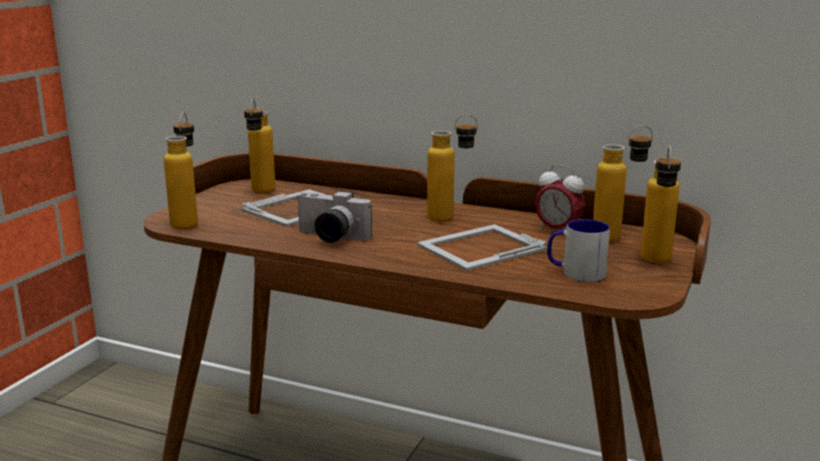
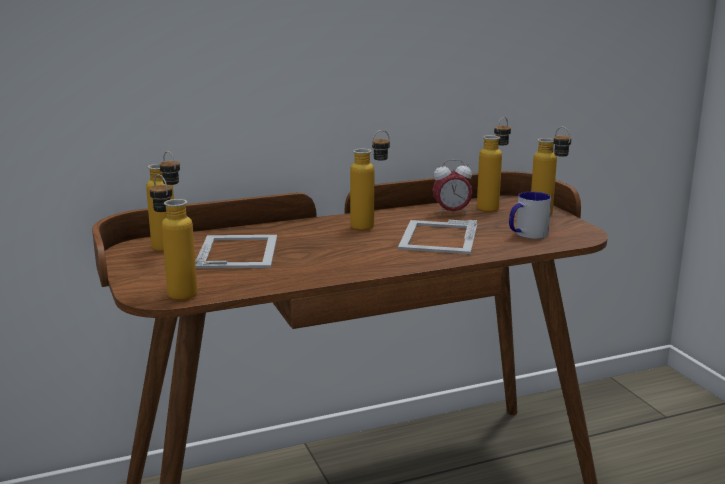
camera: 45 degrees left, 0 degrees up
camera [296,191,372,243] -> none

